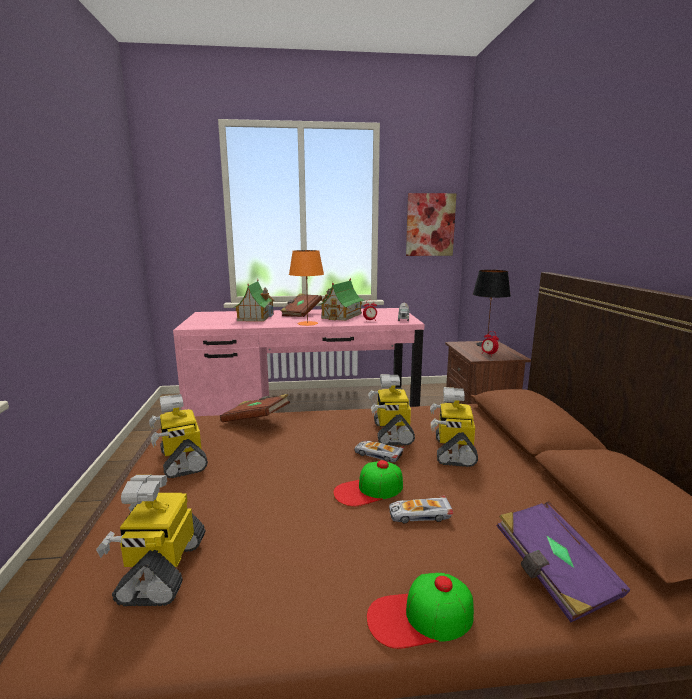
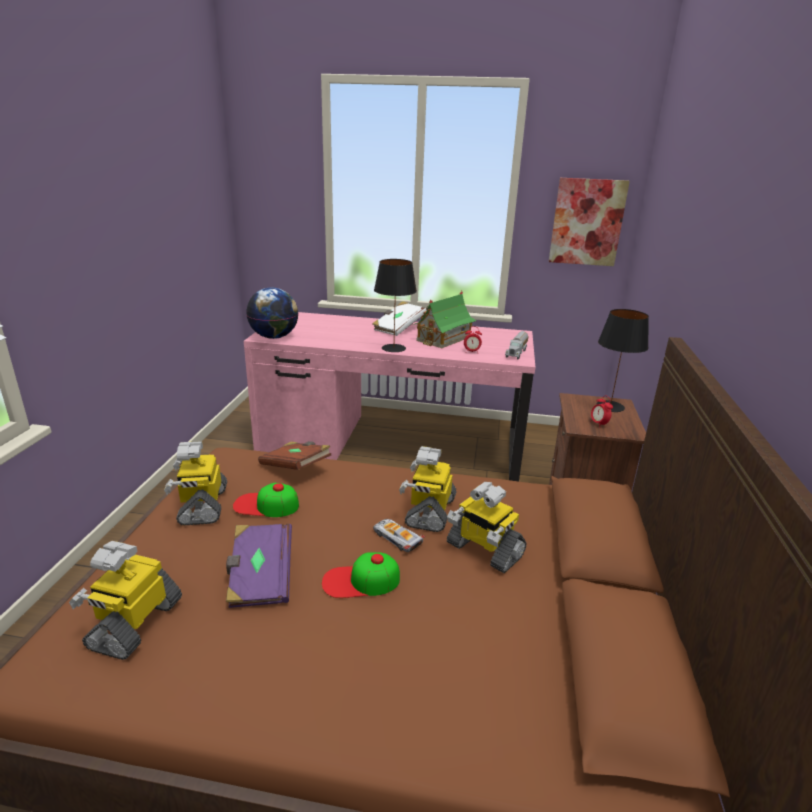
camera: 15 degrees right, 10 degrees up
toy house [233,280,274,321] -> none
brown book [280,293,322,317] -> white book [372,301,427,336]
orange table lamp [289,250,324,326] -> black table lamp [374,259,417,352]
cap [367,573,474,649] -> cap moved to [233,483,299,517]
toy car [389,495,453,523] -> none
toy robot [430,387,478,467] -> toy robot turned 75 degrees counterclockwise [447,482,527,573]
purple book [497,501,630,622] -> purple book moved to [226,524,292,608]
none -> globe [246,287,298,339]

